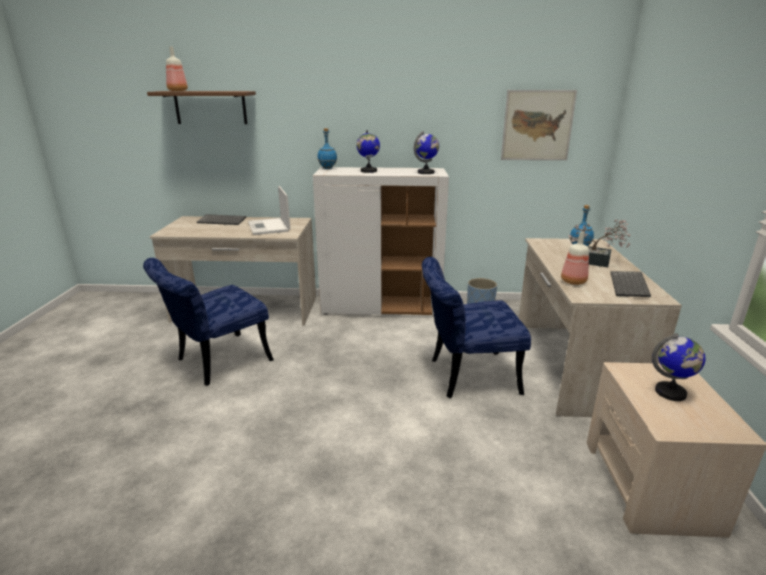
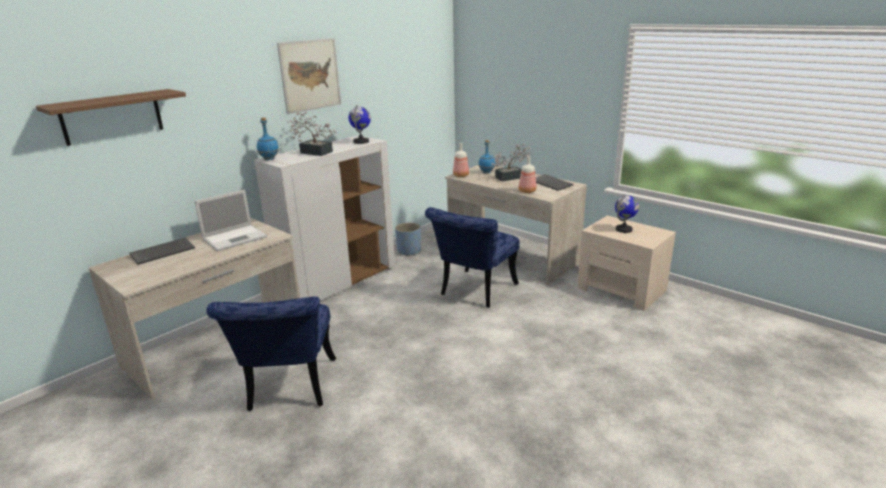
camera: 50 degrees left, 0 degrees up
bottle [166,47,188,91] -> bottle moved to [453,143,469,177]
laptop [248,186,290,235] -> laptop turned 60 degrees counterclockwise [194,190,267,251]
globe [356,129,380,173] -> potted plant [287,112,337,156]
picture [501,90,577,160] -> picture moved to [277,38,341,114]

